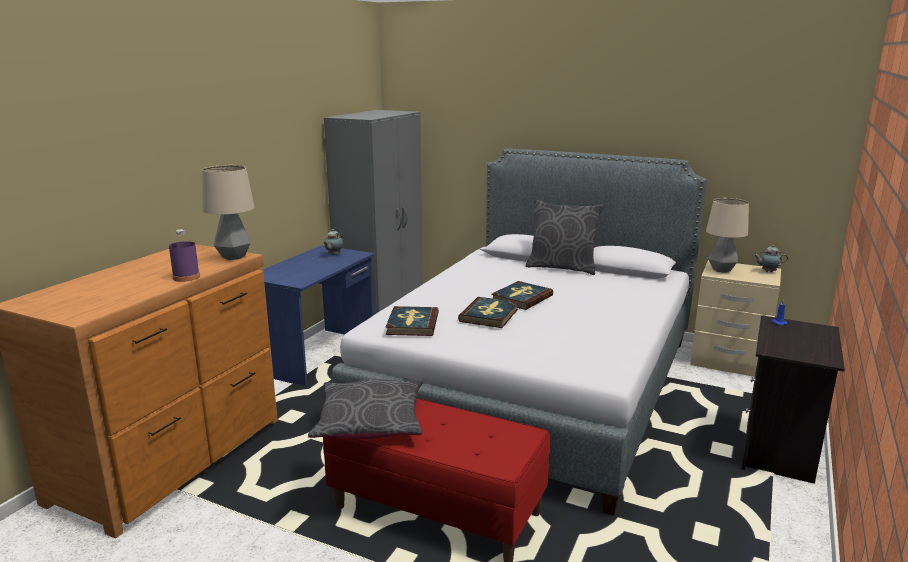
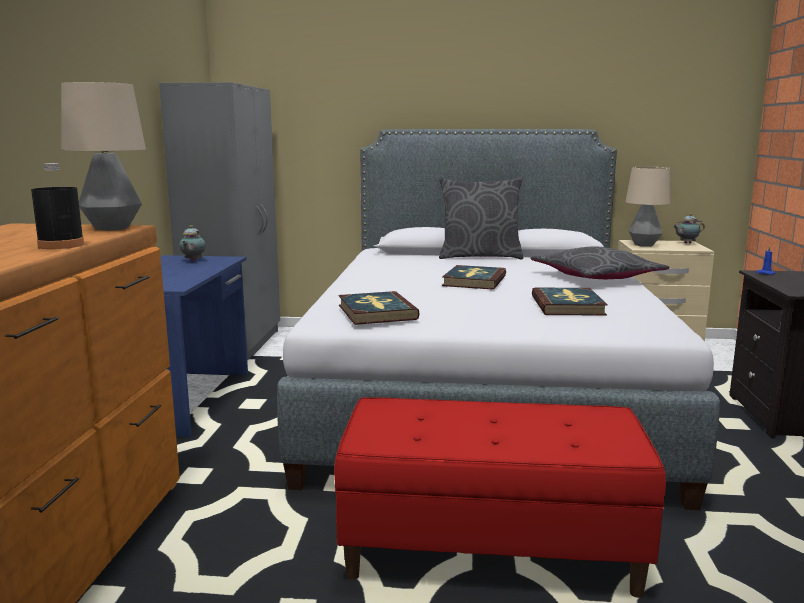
camera: 20 degrees left, 5 degrees down
purple bottle [169,229,200,282] -> black bottle [31,163,84,249]
grey pillow [308,379,422,439] -> grey pillow moved to [531,247,669,279]
book [458,297,518,328] -> book moved to [532,288,608,316]

